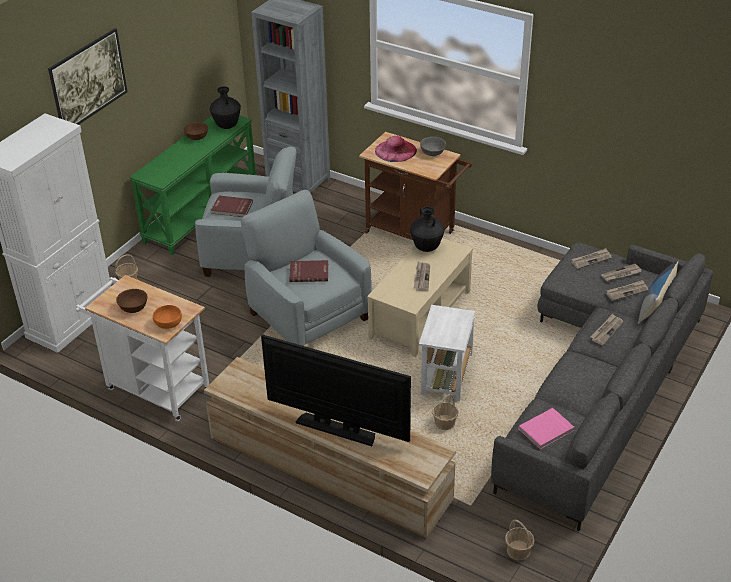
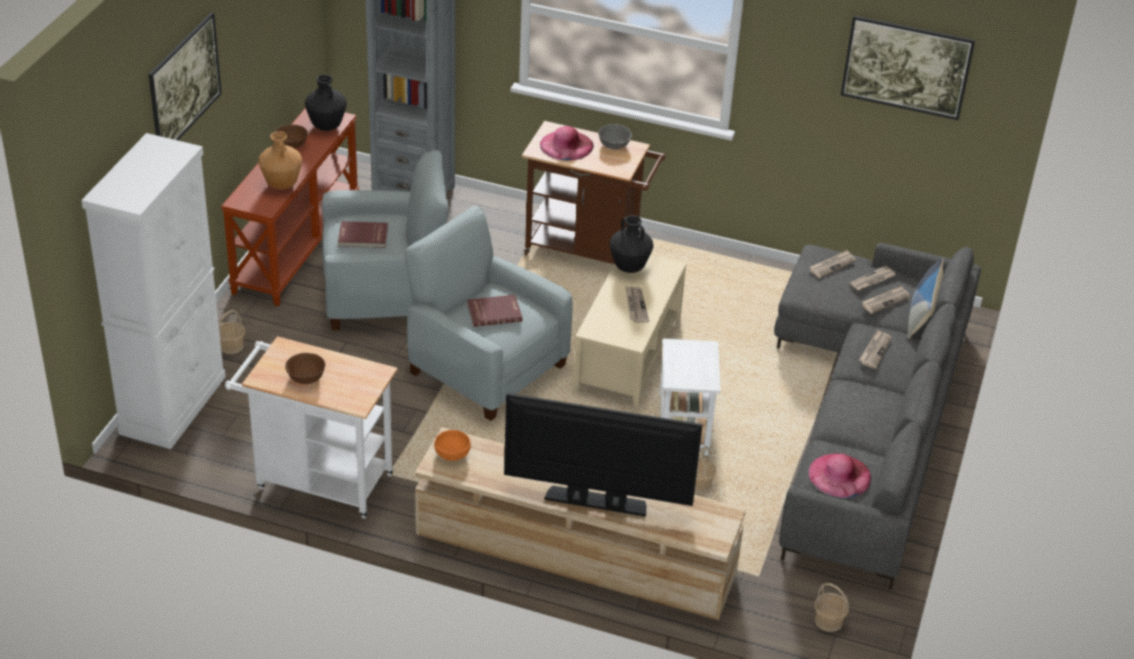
camera: 15 degrees left, 0 degrees up
green console table [130,115,257,255] -> brown console table [221,108,359,306]
orange bowl [153,305,182,329] -> orange bowl moved to [434,430,471,461]
pink book [518,408,574,449] -> pink hat [808,454,871,498]
none -> brown vase [258,131,302,190]
none -> picture [841,16,975,120]

